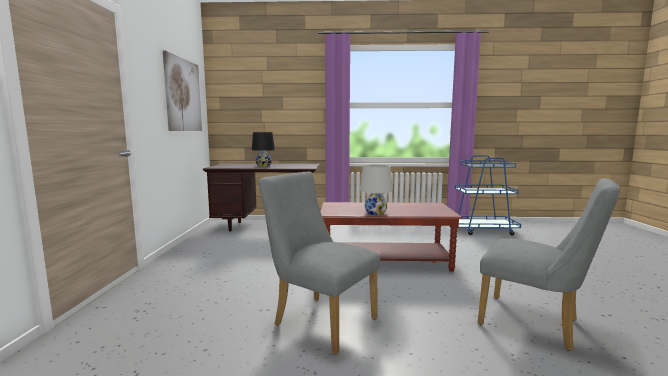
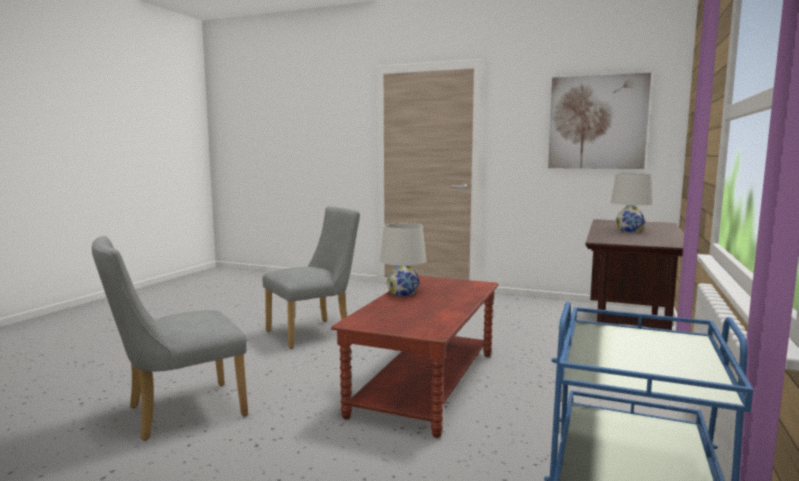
camera: 110 degrees right, 0 degrees up
black table lamp [252,132,275,167] -> white table lamp [611,173,653,232]

